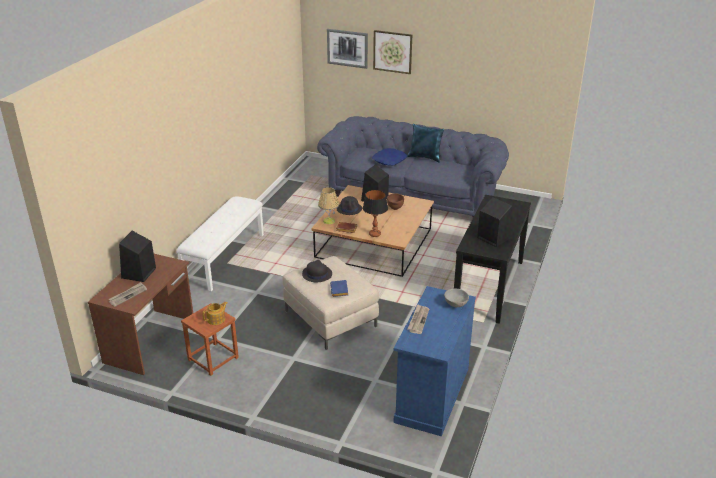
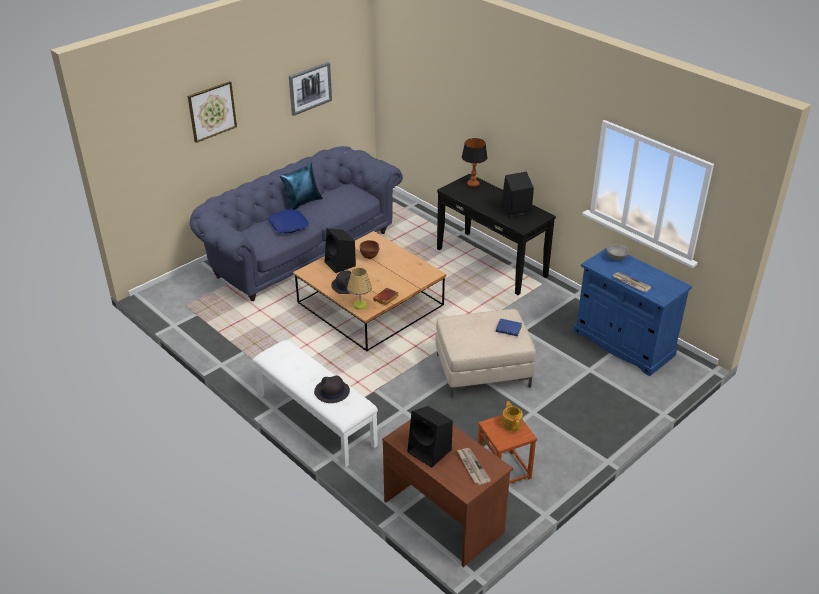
camera: 65 degrees left, 5 degrees up
black hat [302,260,332,282] -> black hat moved to [314,375,350,403]
picture [327,29,368,69] -> picture moved to [289,62,332,116]
table lamp [363,190,388,237] -> table lamp moved to [462,138,488,187]

